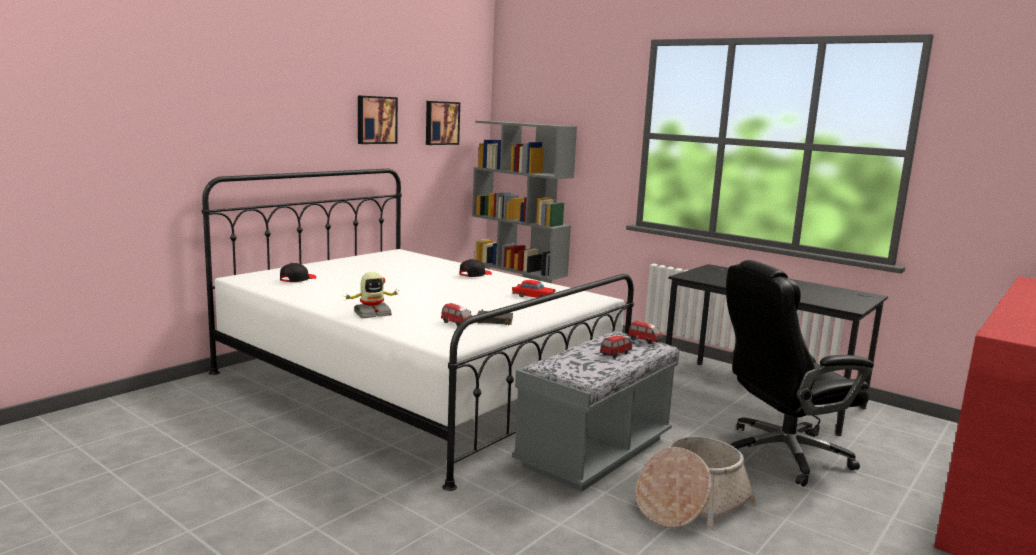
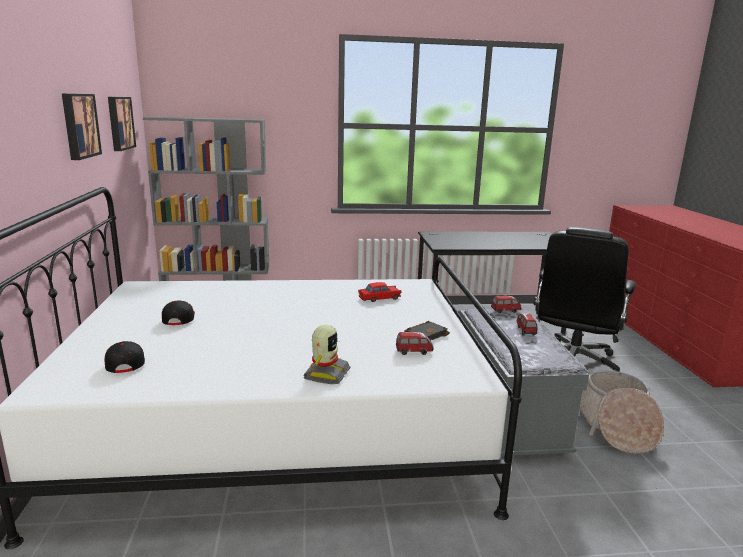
camera: 45 degrees left, 5 degrees up
black cap [459,259,492,277] -> black cap moved to [162,300,195,325]

